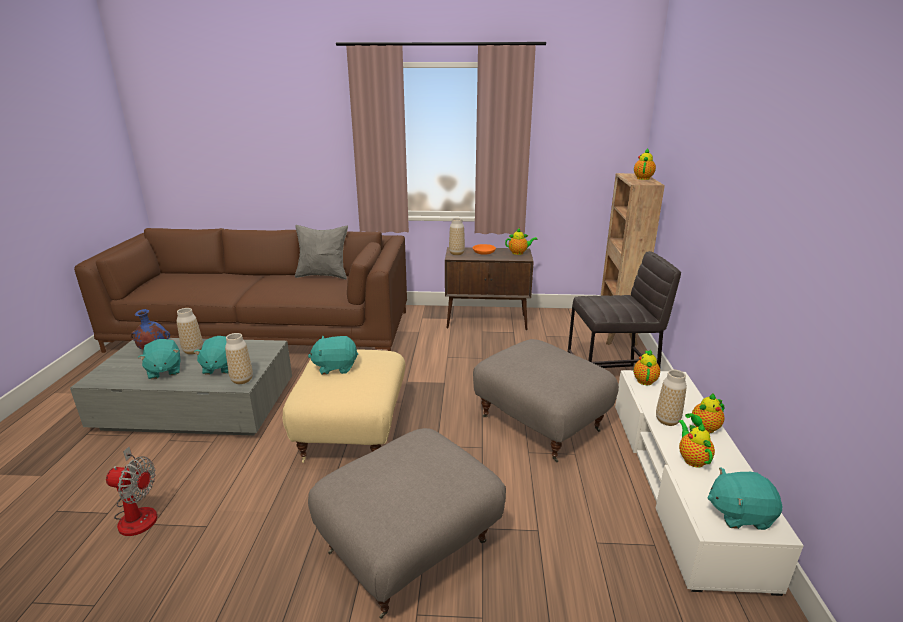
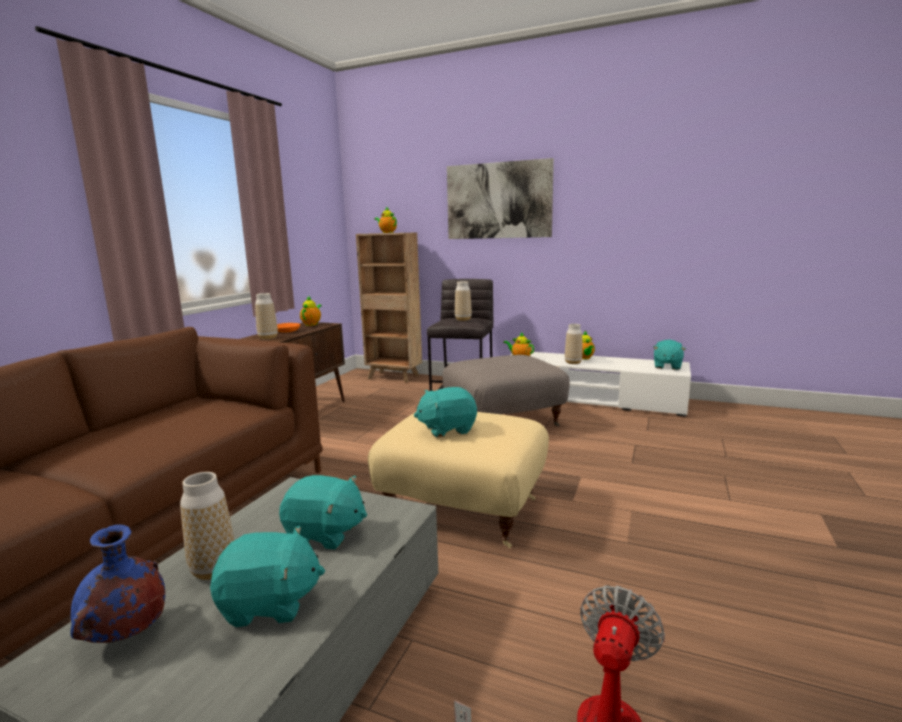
camera: 70 degrees left, 10 degrees down
vase [225,333,253,384] -> vase moved to [455,281,472,321]
grey pillow [295,225,348,279] -> none
turquoise plush toy [308,336,358,375] -> turquoise plush toy turned 60 degrees clockwise [414,387,477,437]
grey ottoman [308,428,506,619] -> none
teapot [678,420,715,468] -> none
none -> picture [447,158,554,239]

